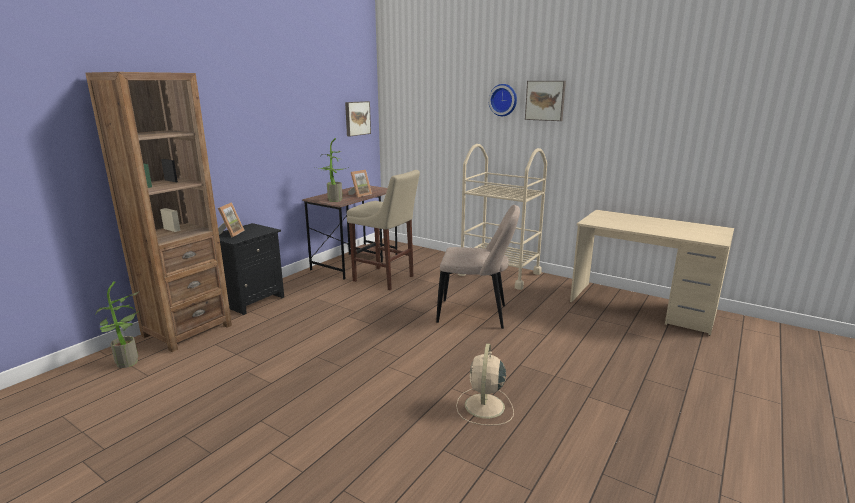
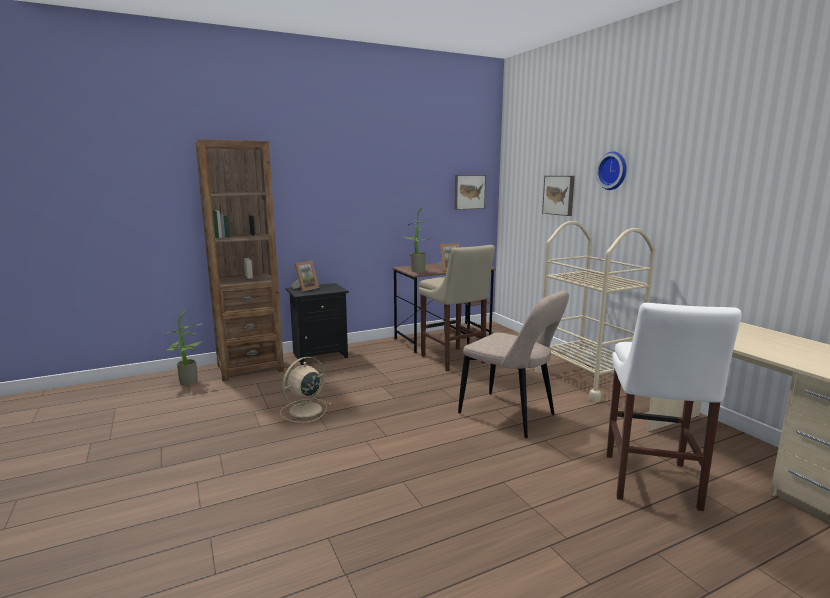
camera: 30 degrees right, 5 degrees down
beige fan [456,343,514,426] -> beige fan moved to [280,357,331,423]
picture [525,81,566,121] -> picture moved to [542,176,575,216]
none -> white stool [607,303,742,511]

